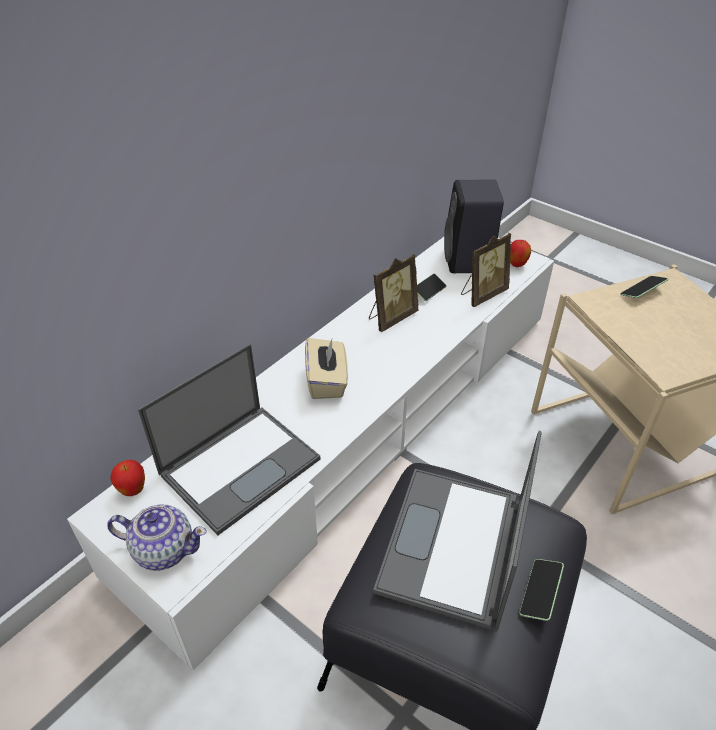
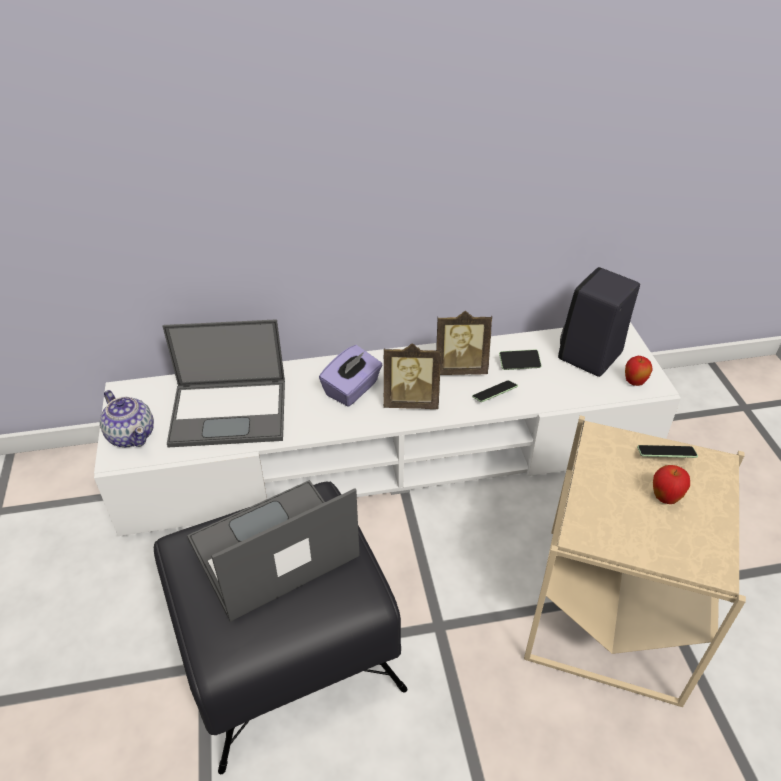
camera: 40 degrees right, 0 degrees up
apple [110,460,145,496] -> apple moved to [653,465,690,504]
beige tissue box [305,337,348,399] -> purple tissue box [319,345,382,407]
picture frame [461,233,511,307] -> picture frame moved to [384,343,441,409]
phone [519,559,564,621] -> phone moved to [472,380,518,402]

